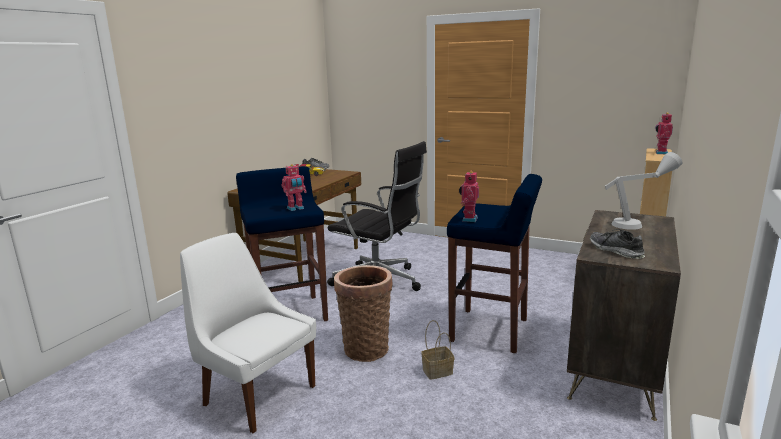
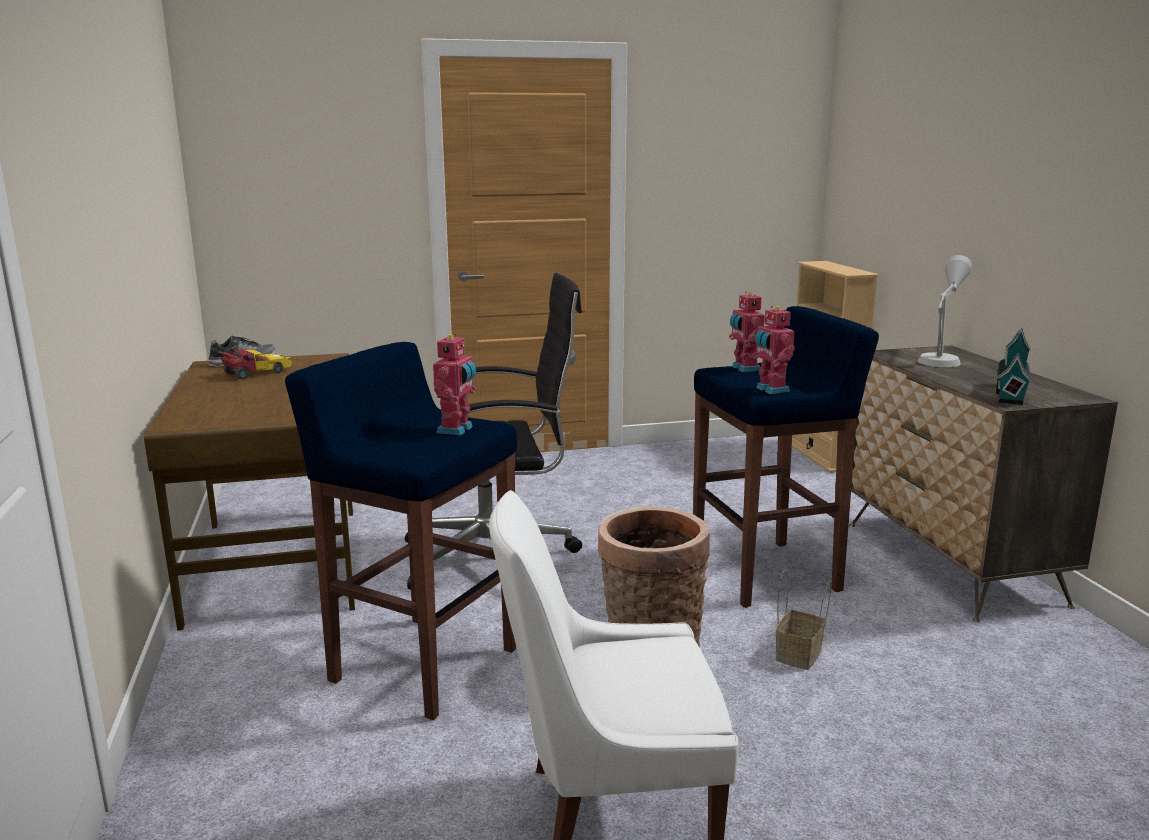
camera: 40 degrees left, 0 degrees up
shoe [590,229,645,259] -> toy house [996,328,1032,405]
toy robot [655,112,673,154] -> toy robot moved to [729,292,765,372]

